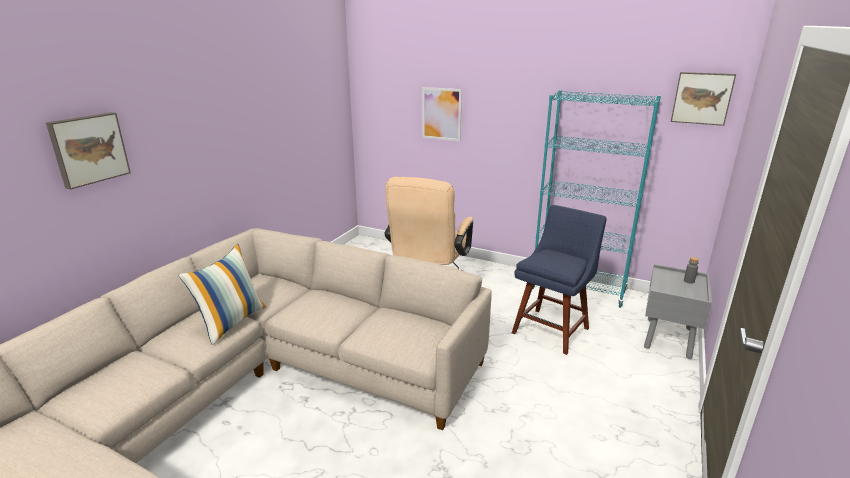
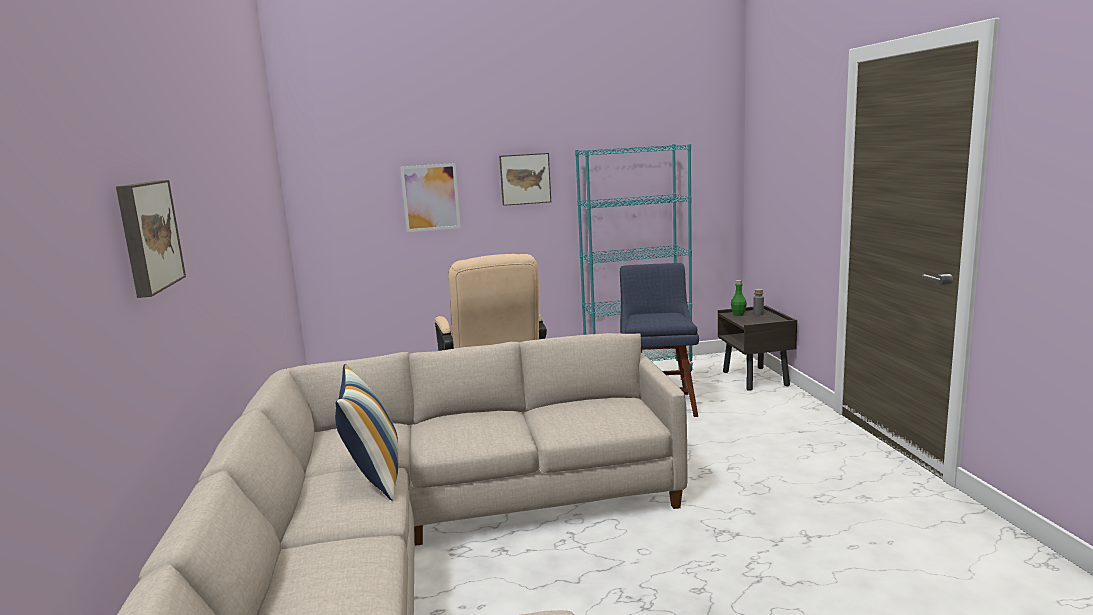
camera: 35 degrees left, 10 degrees down
grey nightstand [644,264,712,359] -> brown nightstand [718,305,797,391]
picture [671,72,736,126] -> picture moved to [499,153,551,206]
none -> green bottle [731,280,747,316]

